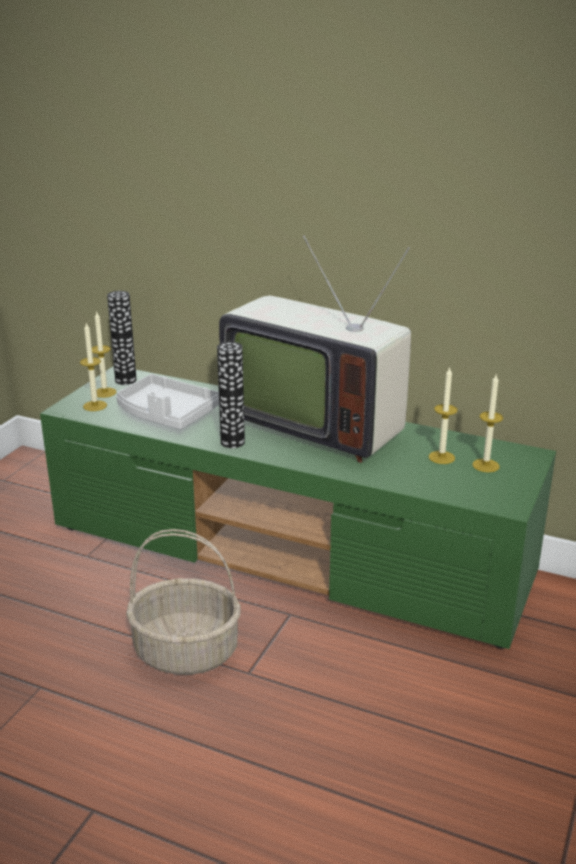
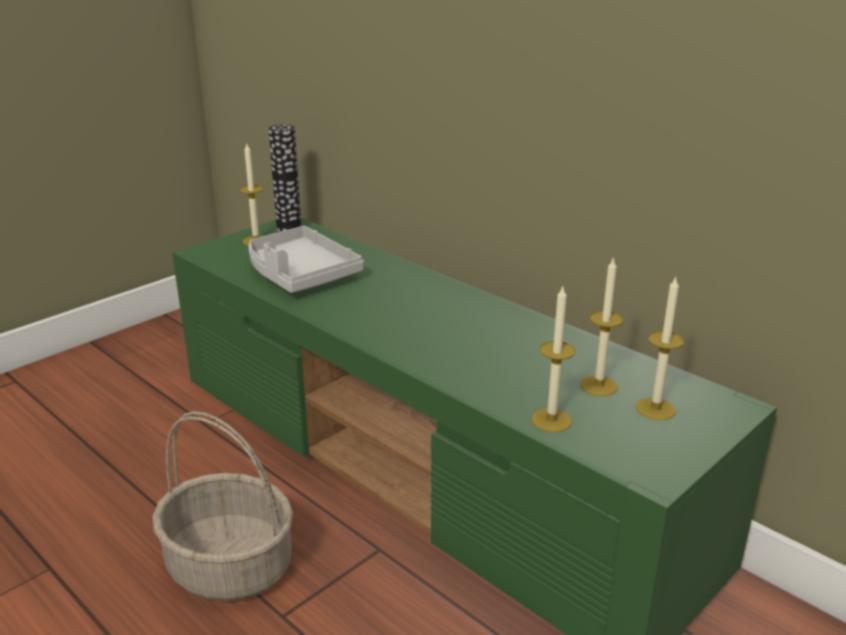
camera: 20 degrees right, 0 degrees up
candle [80,323,107,411] -> candle moved to [531,287,576,432]
vase [217,342,245,448] -> none
television [219,236,411,463] -> none

